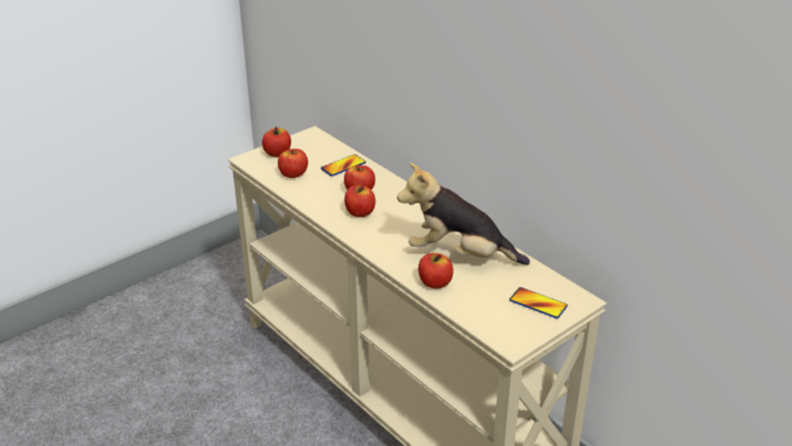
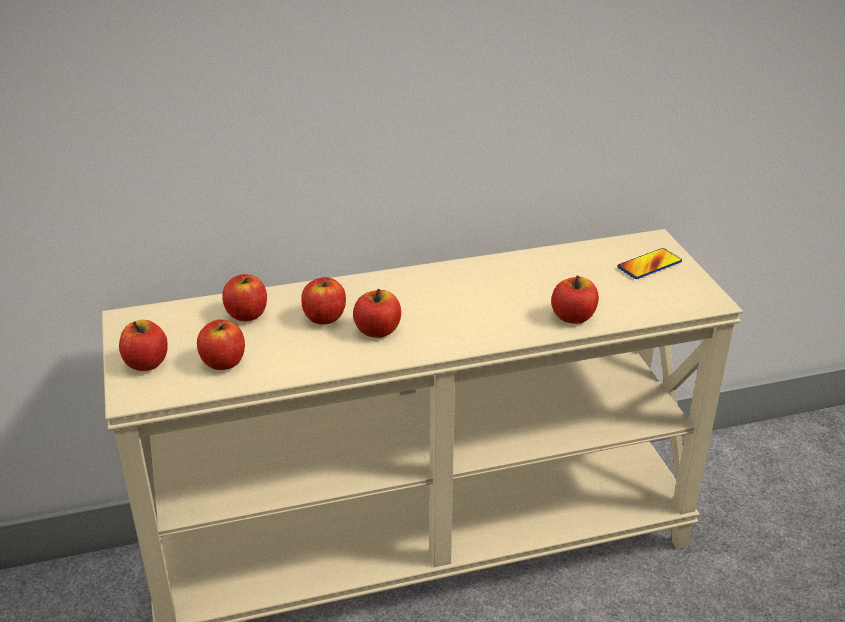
camera: 65 degrees left, 0 degrees up
phone [321,154,366,176] -> apple [222,274,267,321]
plush toy [397,163,530,265] -> none

